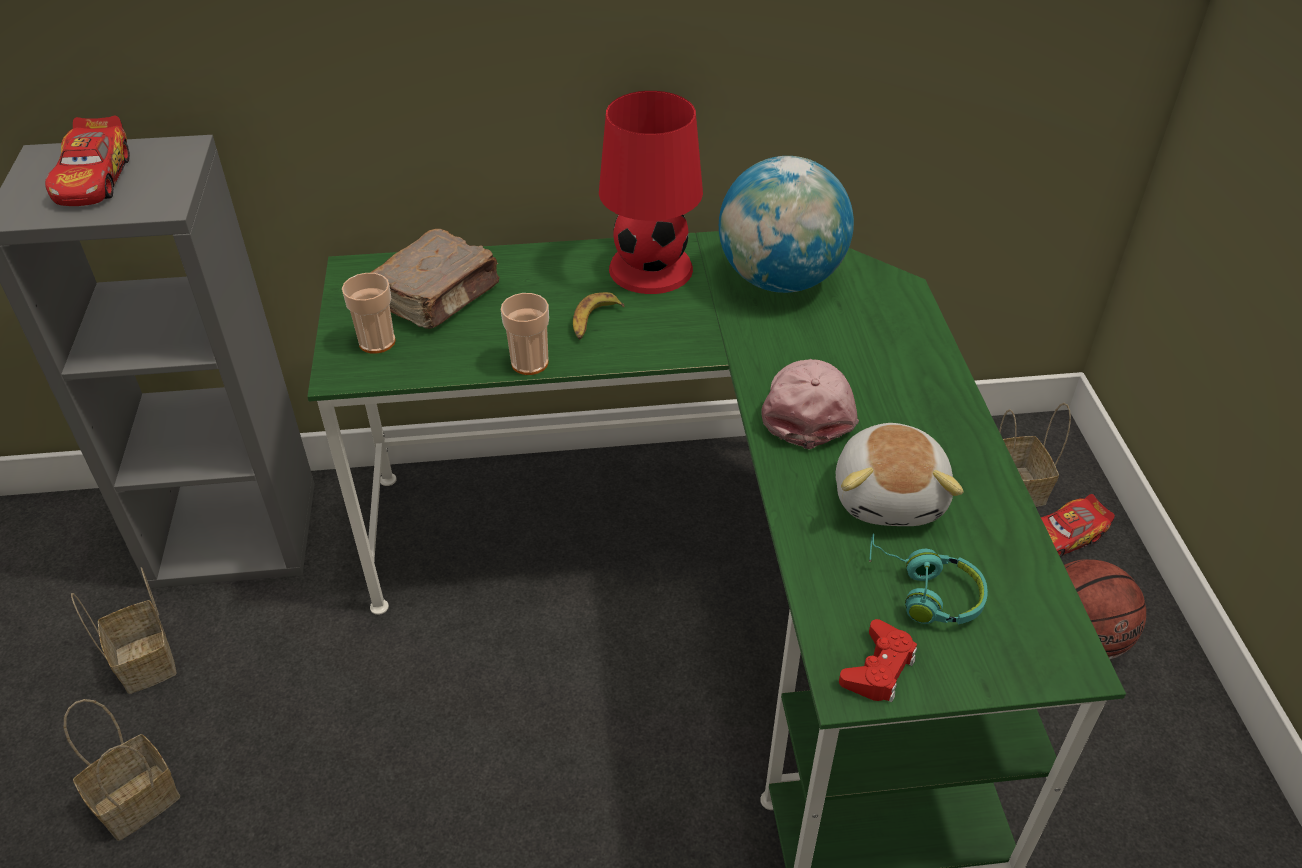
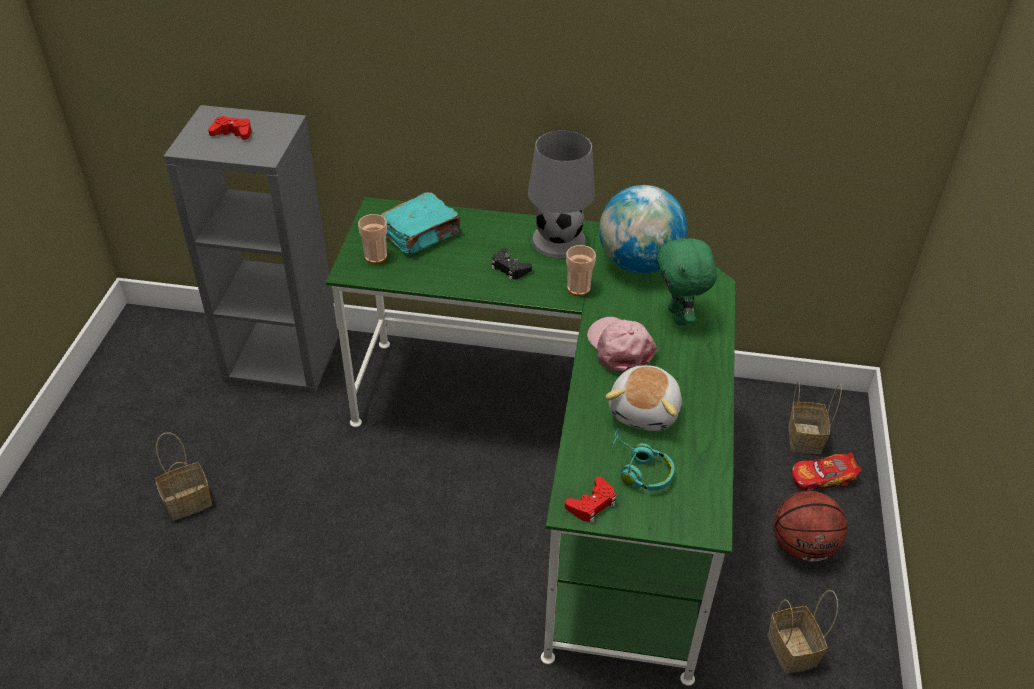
camera: 15 degrees right, 0 degrees up
toy car [45,116,130,206] -> red game controller [208,116,252,140]
basket [71,567,177,694] -> basket moved to [768,590,838,674]
brown book [370,229,500,329] -> turquoise book [380,192,461,255]
cup [501,293,549,375] -> cup moved to [566,245,596,296]
banana [573,292,624,339] -> black game controller [491,248,532,281]
red table lamp [599,91,703,294] -> grey table lamp [528,130,595,258]
pink cap [761,359,859,449] -> pink cap turned 45 degrees counterclockwise [587,317,657,373]
none -> green plush toy [657,235,717,325]

